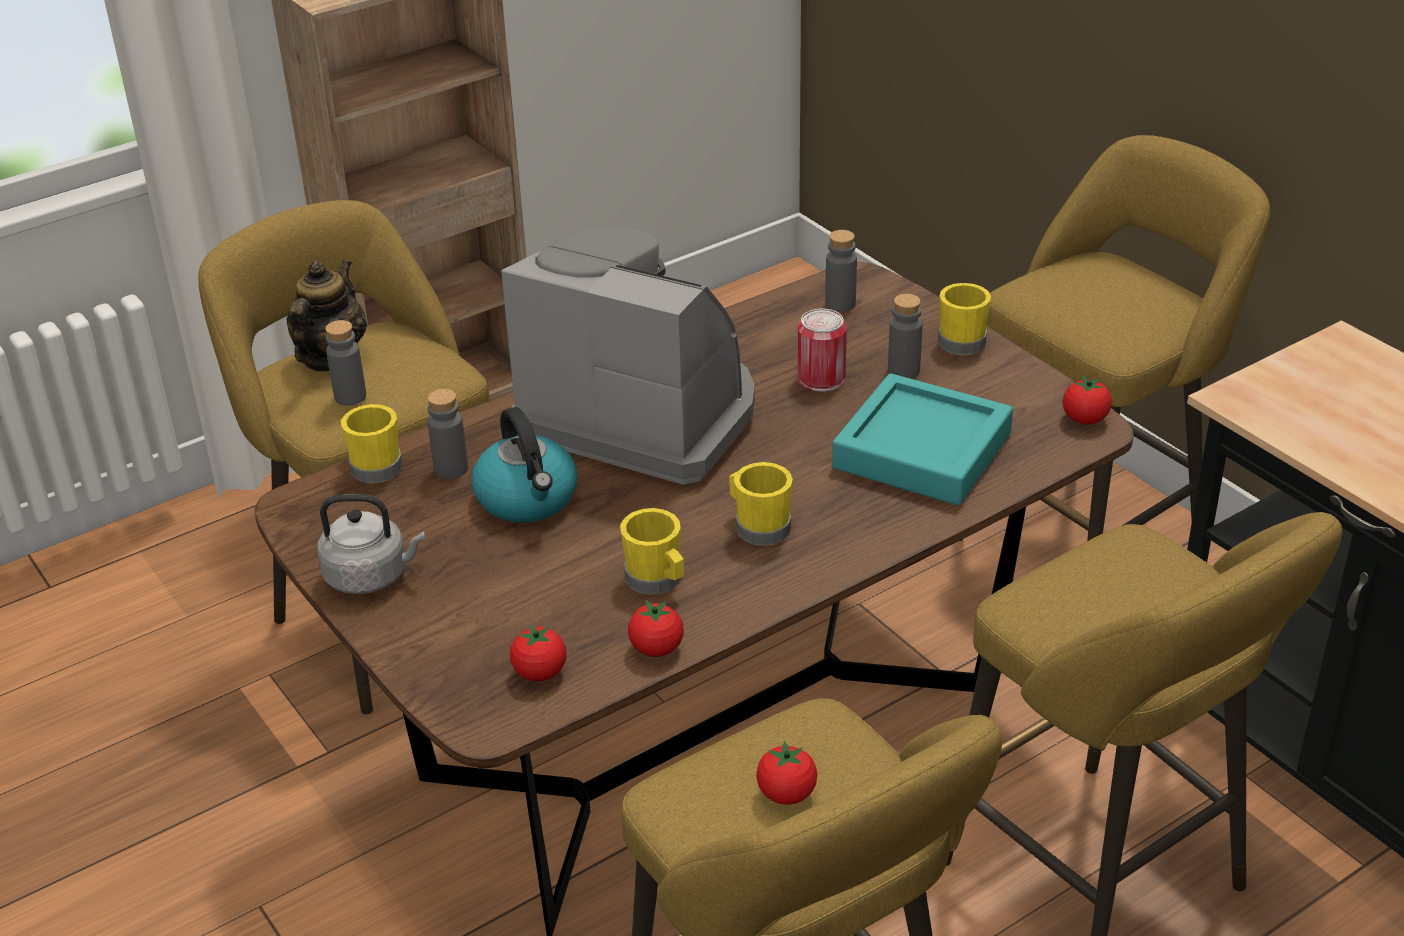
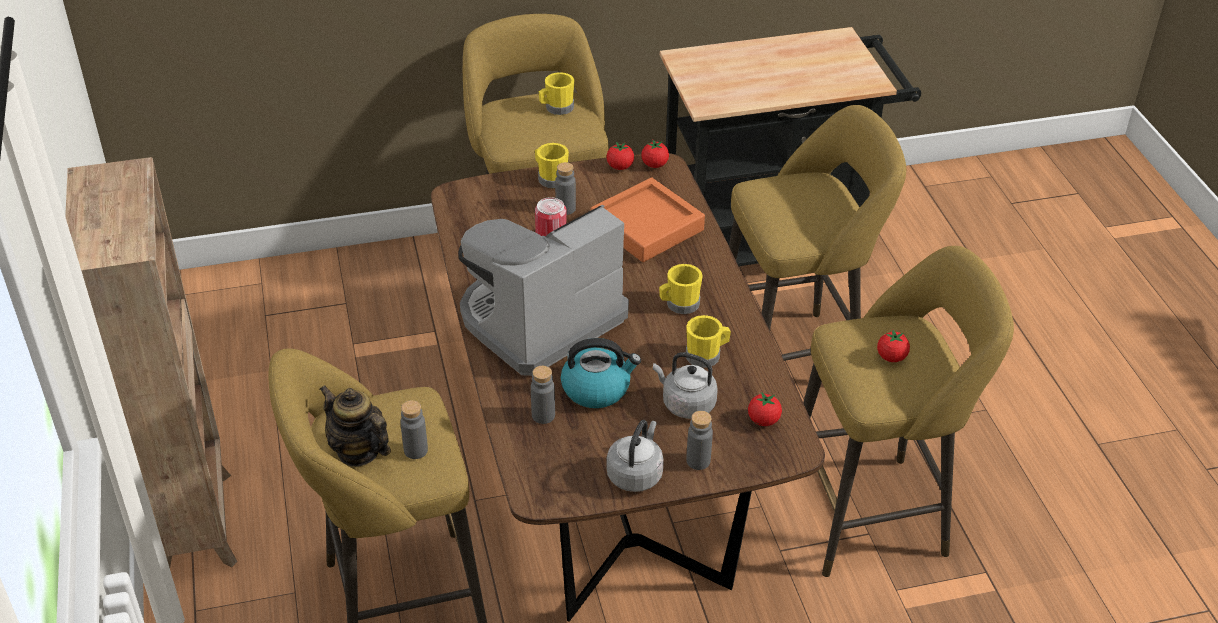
camera: 70 degrees left, 5 degrees up
yellow mug [340,404,403,483] -> yellow mug moved to [539,72,574,115]
tomato [628,600,684,657] -> tomato moved to [607,142,634,170]
grey bottle [825,230,857,312] -> grey bottle moved to [686,411,713,470]
turquoise tray [832,373,1013,505] -> orange tray [590,177,705,262]
none -> grey kettle [653,352,718,419]

